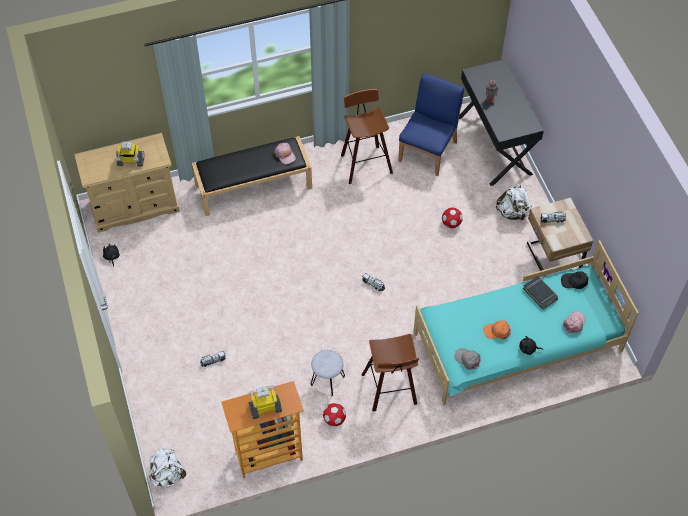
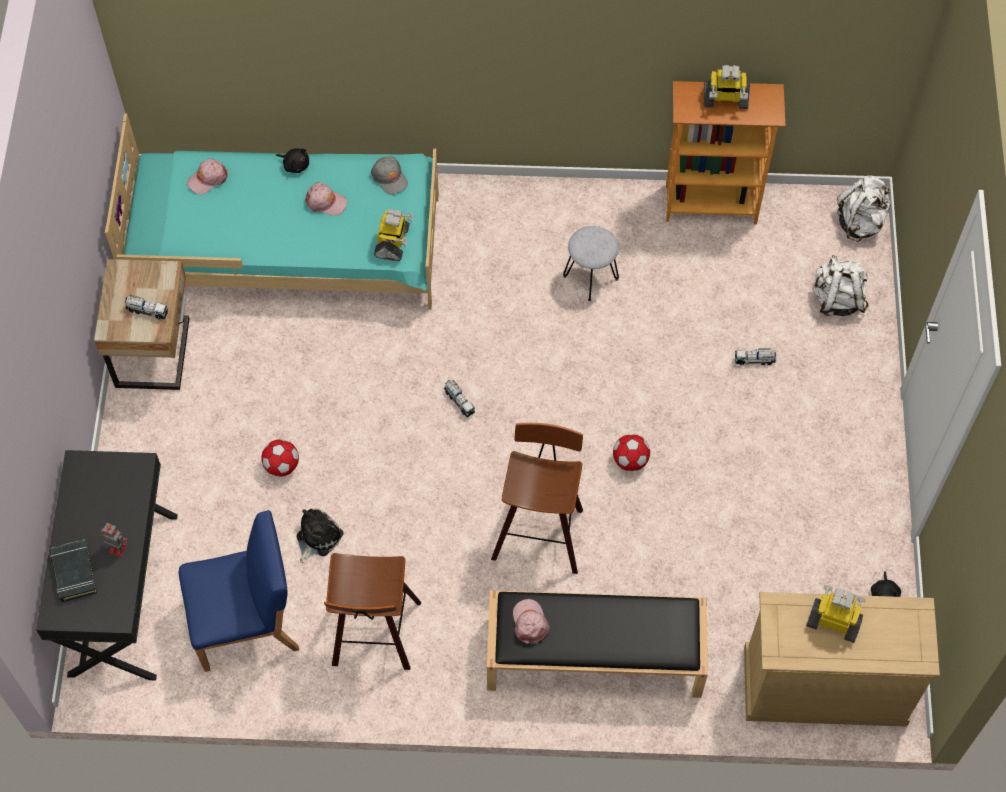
camera: 160 degrees left, 5 degrees up
football [323,403,346,426] -> football moved to [613,434,650,471]
stool [362,334,419,411] -> stool moved to [491,423,583,574]
blue chair [398,73,464,176] -> blue chair turned 150 degrees counterclockwise [179,510,299,672]
orange cap [484,321,511,339] -> pink cap [305,182,347,216]
white backpack [496,183,532,220] -> white backpack moved to [814,255,869,316]
black book [523,276,558,309] -> black book moved to [50,539,97,602]
black cap [561,271,588,289] -> none
none -> plush toy [297,508,343,563]
none -> toy robot [374,209,413,261]

